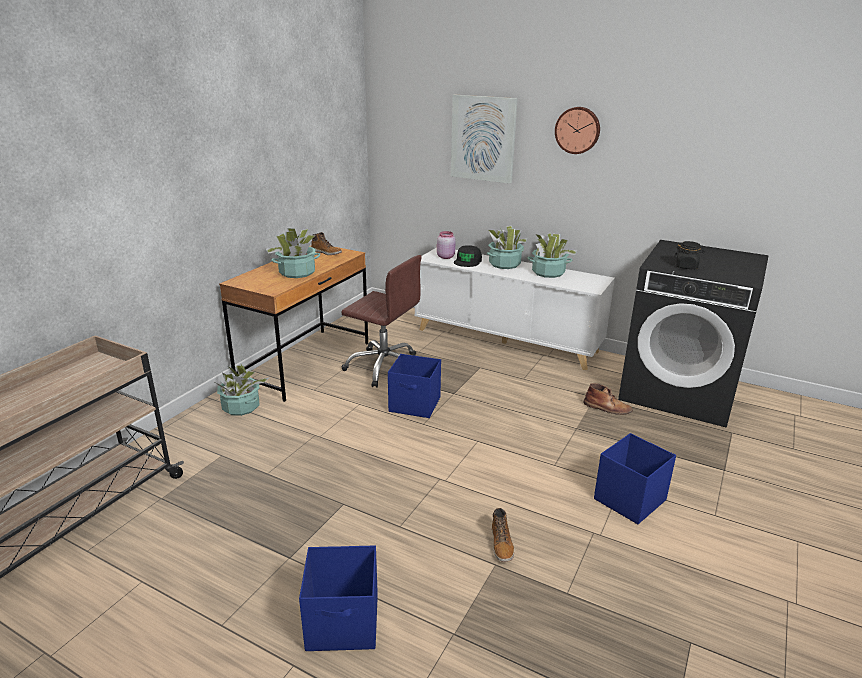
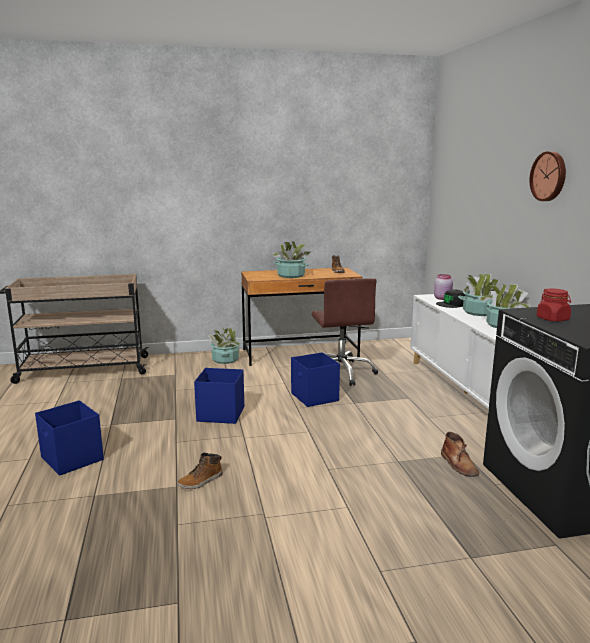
camera: 50 degrees right, 10 degrees down
picture [451,95,518,184] -> none
blue storage box [594,433,676,524] -> blue storage box moved to [194,368,244,424]
black jar [674,241,705,269] -> red jar [537,289,571,321]

